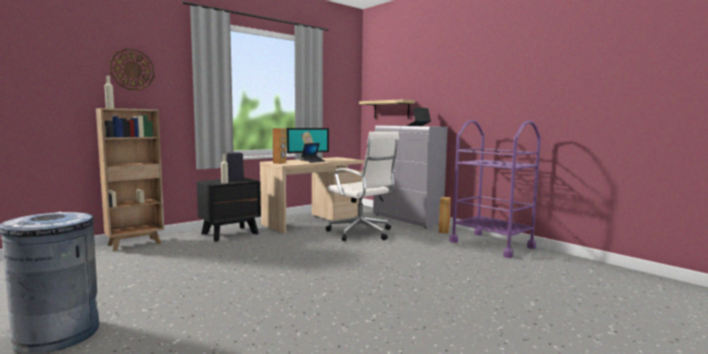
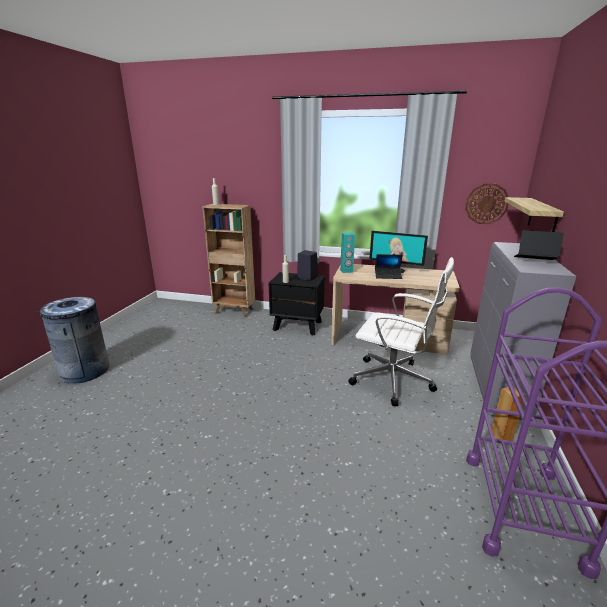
camera: 55 degrees right, 15 degrees up
wall clock [109,48,155,91] -> wall clock moved to [465,184,509,224]
brown speaker [273,128,286,164] -> turquoise speaker [340,232,355,273]
white office chair [325,131,399,241] -> white office chair turned 75 degrees counterclockwise [348,257,454,406]

